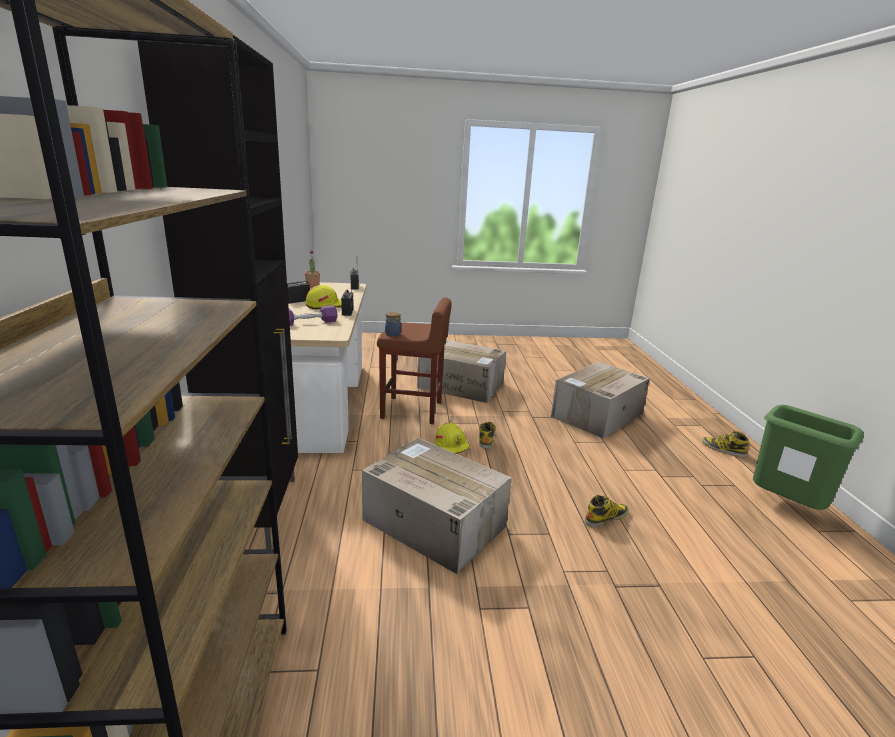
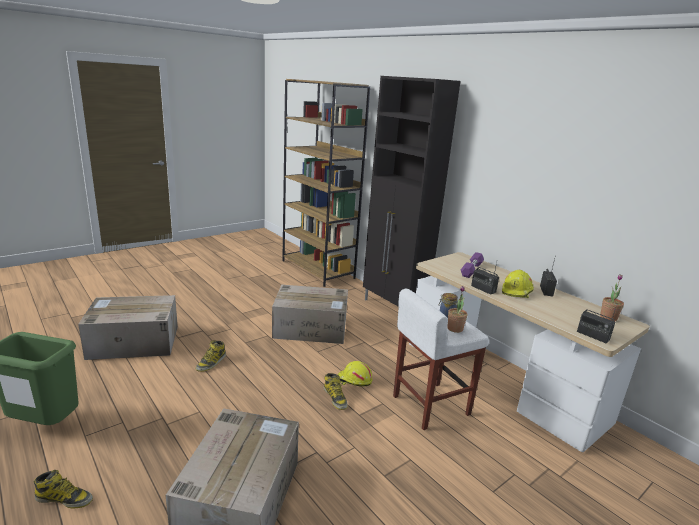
camera: 145 degrees right, 0 degrees up
brown stool [377,298,452,424] -> white stool [393,289,489,430]
cardboard box [418,340,506,403] -> cardboard box moved to [78,295,178,360]
none -> potted plant [448,286,467,333]

